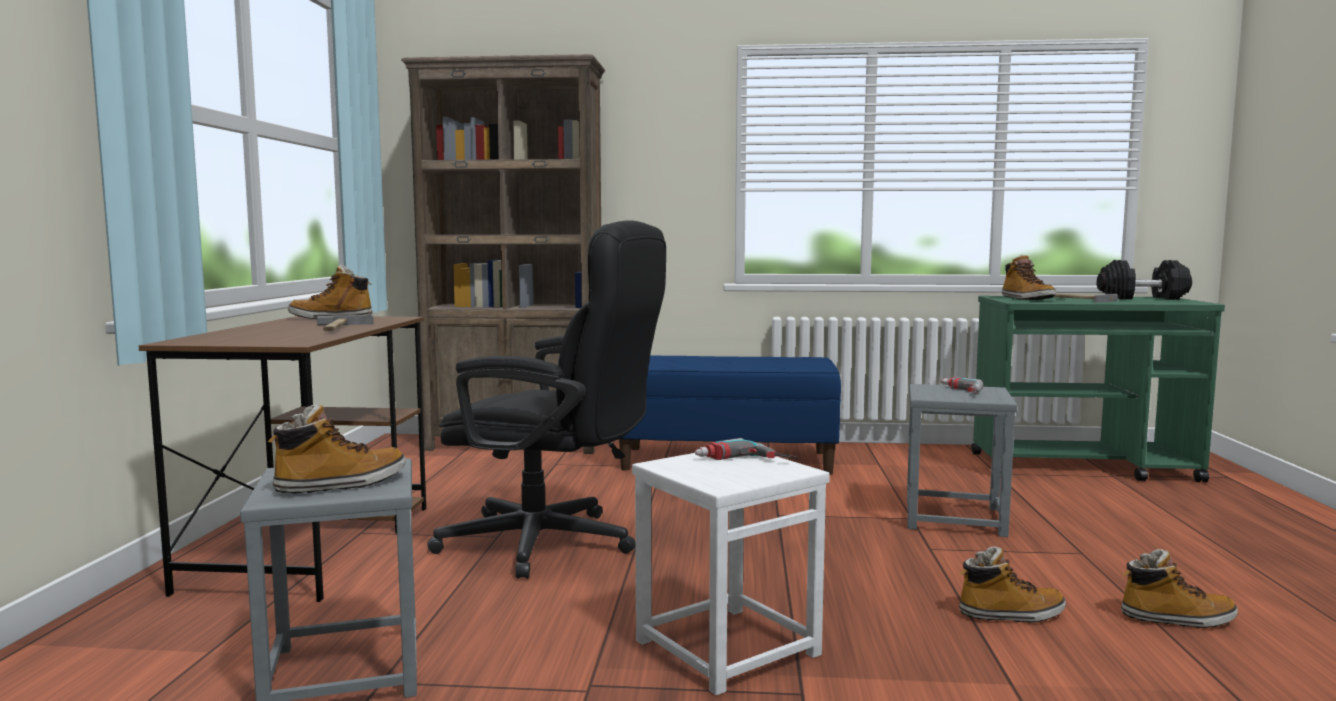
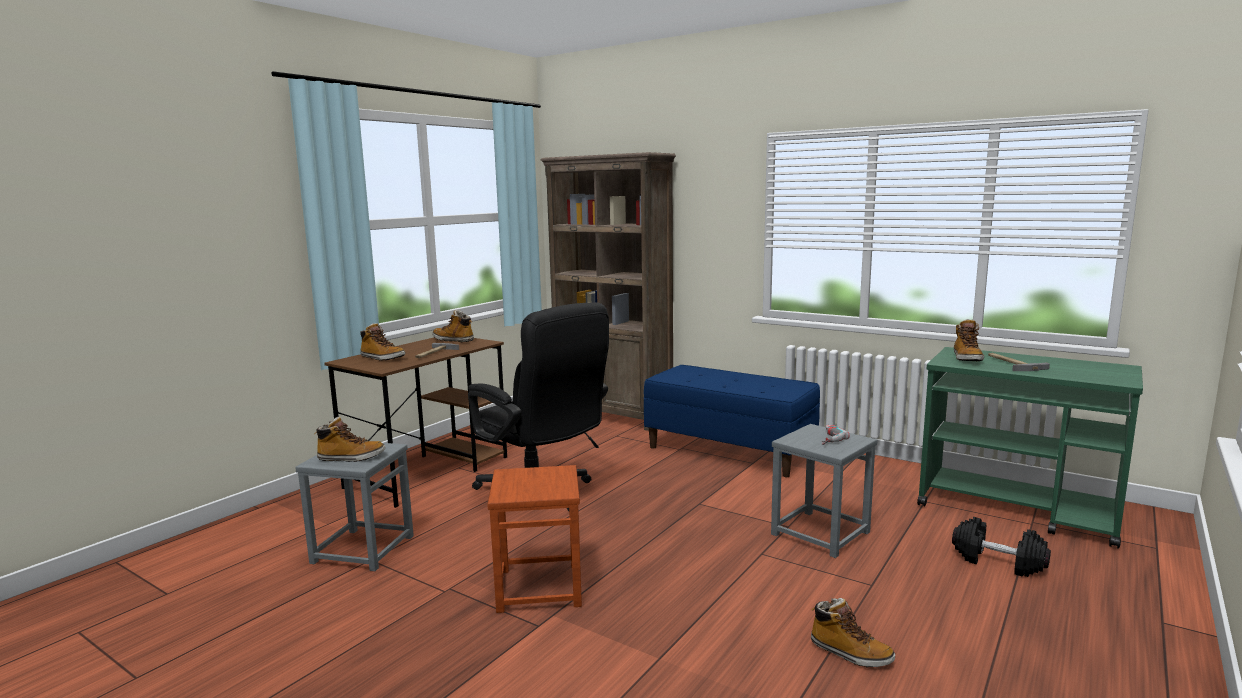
camera: 30 degrees right, 5 degrees up
white stool [632,453,830,696] -> brown stool [487,465,582,613]
power drill [695,438,798,460] -> none
boot [959,546,1066,623] -> boot moved to [360,323,406,360]
black dumbbell [1097,260,1192,300] -> black dumbbell moved to [952,517,1051,577]

